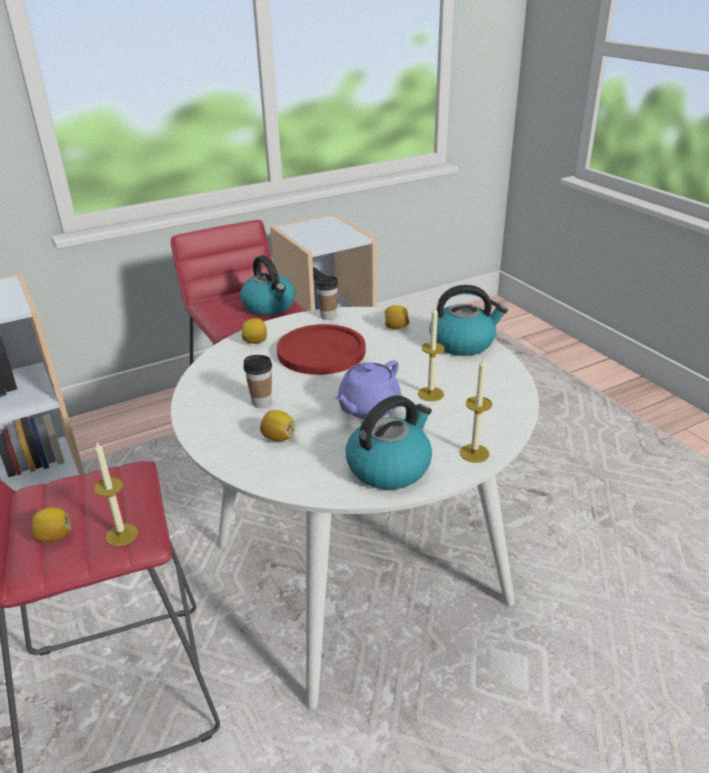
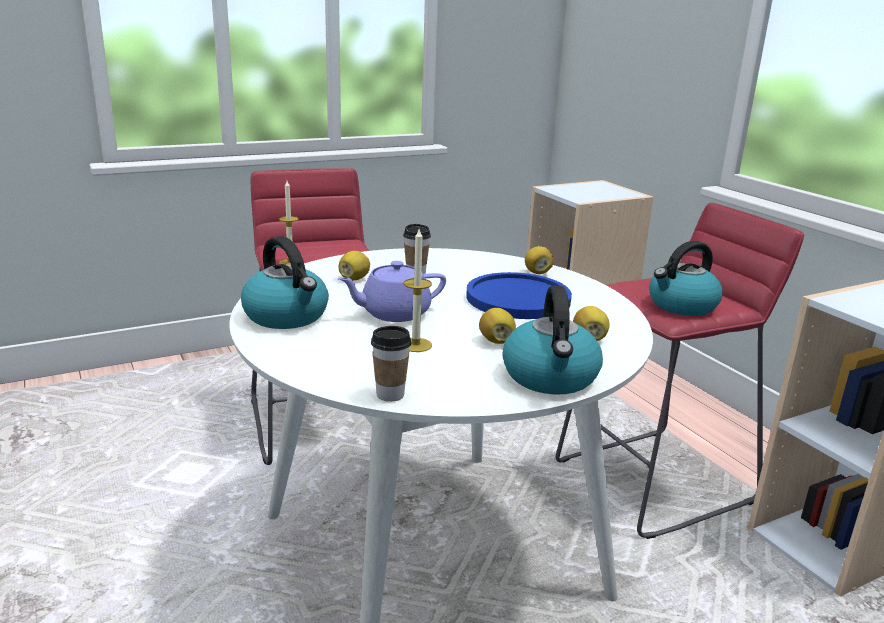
camera: 90 degrees right, 10 degrees down
lemon [32,507,71,542] -> lemon moved to [479,308,516,344]
red plate [277,324,366,375] -> blue plate [466,272,572,319]
cup [315,276,339,320] -> cup moved to [371,326,411,402]
purple teapot [334,360,401,419] -> purple teapot turned 60 degrees counterclockwise [337,261,446,322]
candle [460,359,492,463] -> none

